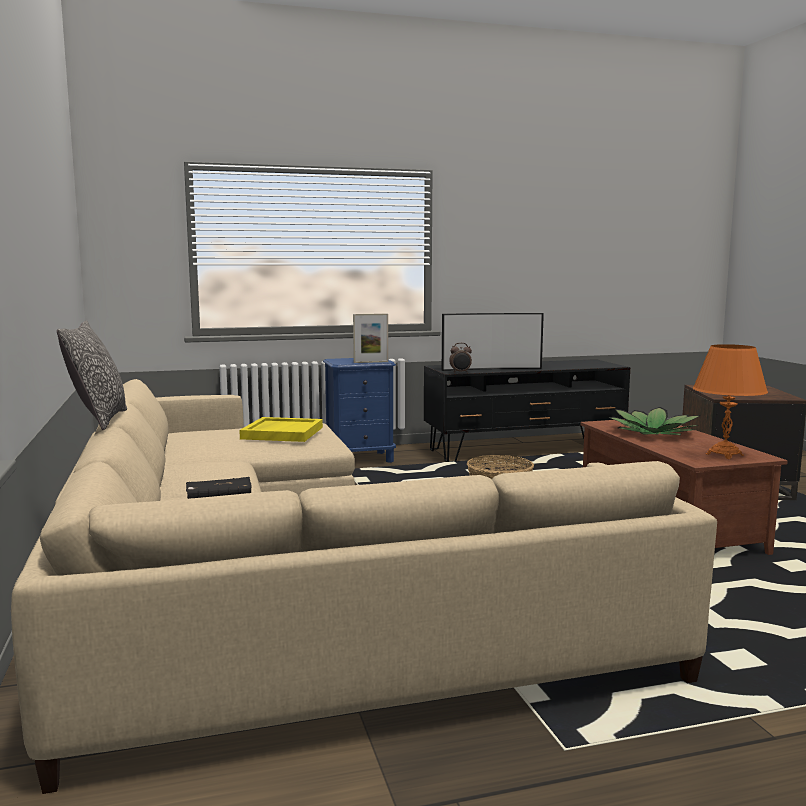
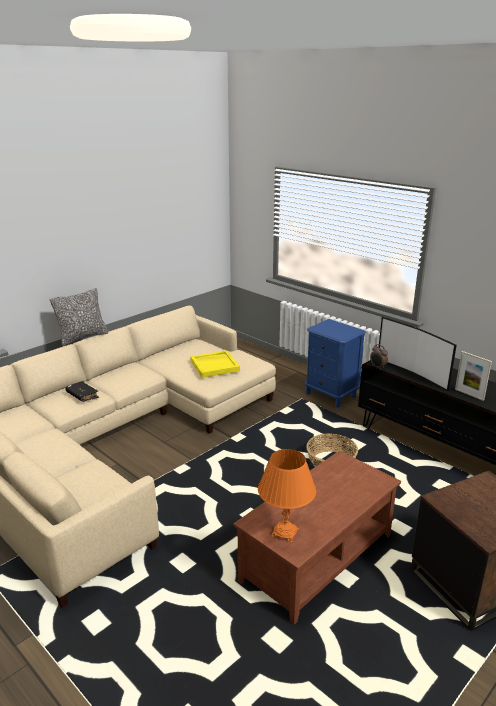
camera: 60 degrees right, 15 degrees up
picture frame [353,314,388,363] -> picture frame moved to [455,351,492,401]
potted plant [609,407,701,435] -> none

